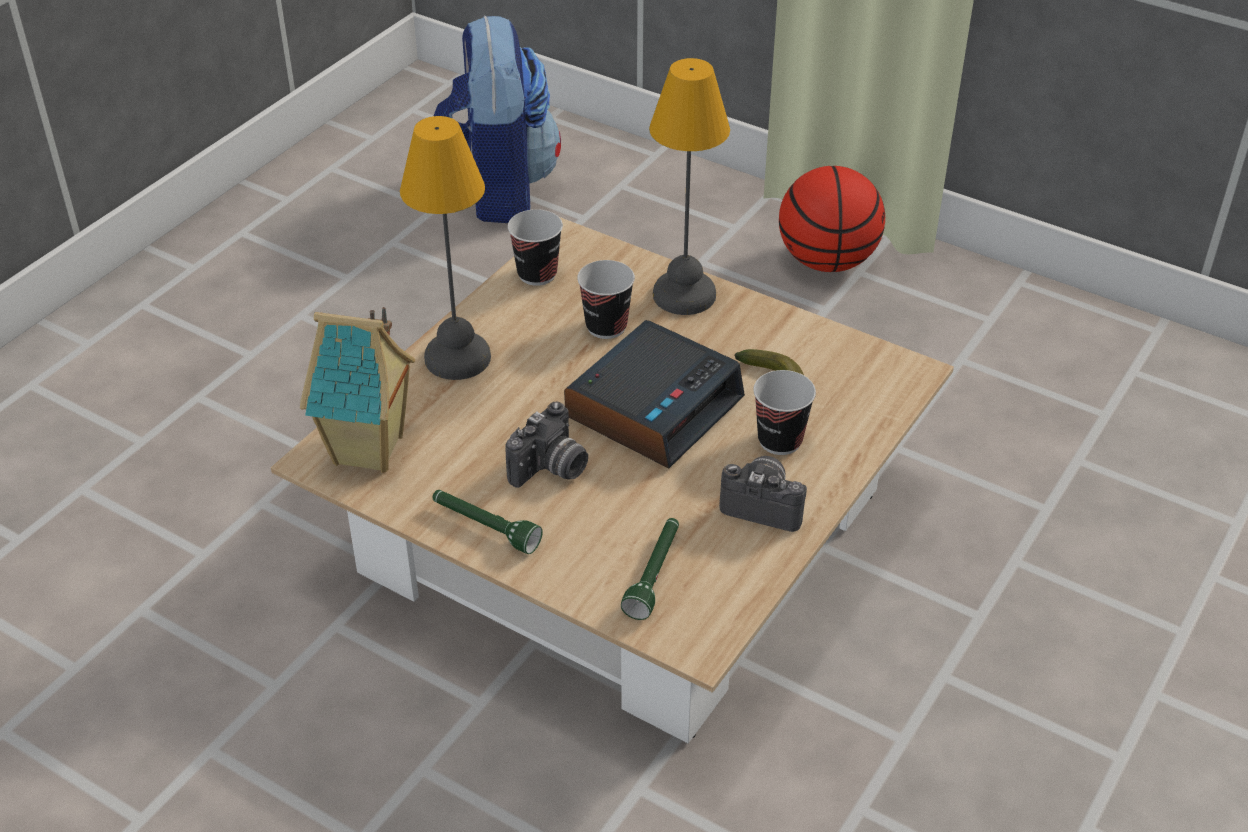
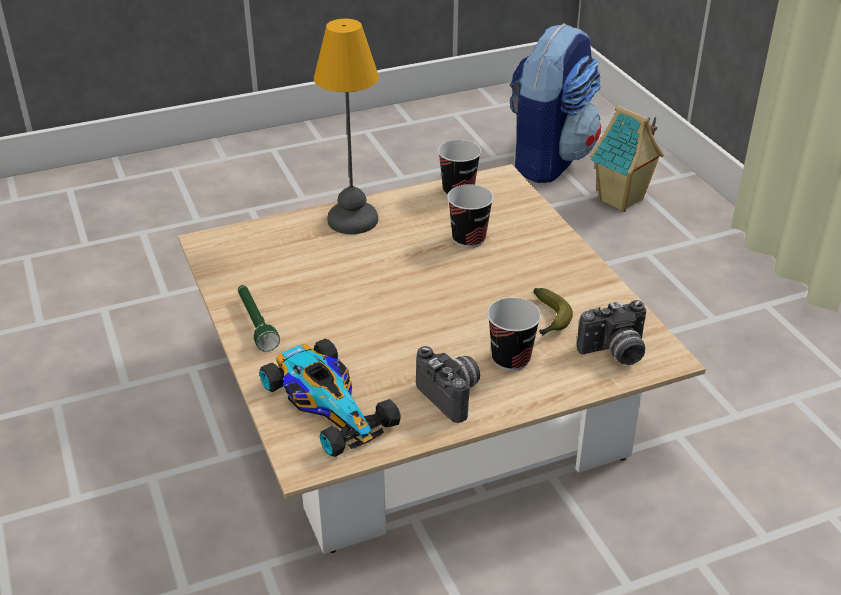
camera: 35 degrees right, 5 degrees down
toy house [300,307,415,473] -> toy house moved to [590,105,664,212]
camera [505,402,588,488] -> camera moved to [577,300,646,365]
alarm clock [564,320,745,468] -> none
green flashlight [621,518,679,620] -> toy car [259,339,401,457]
table lamp [649,58,730,315] -> none
basketball [779,166,885,272] -> none

